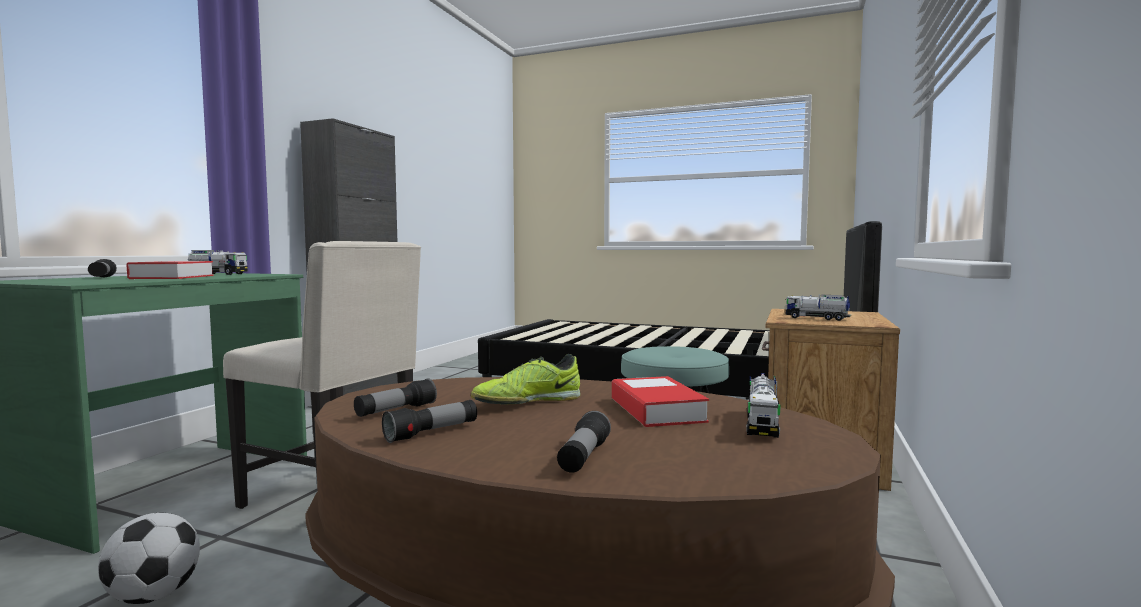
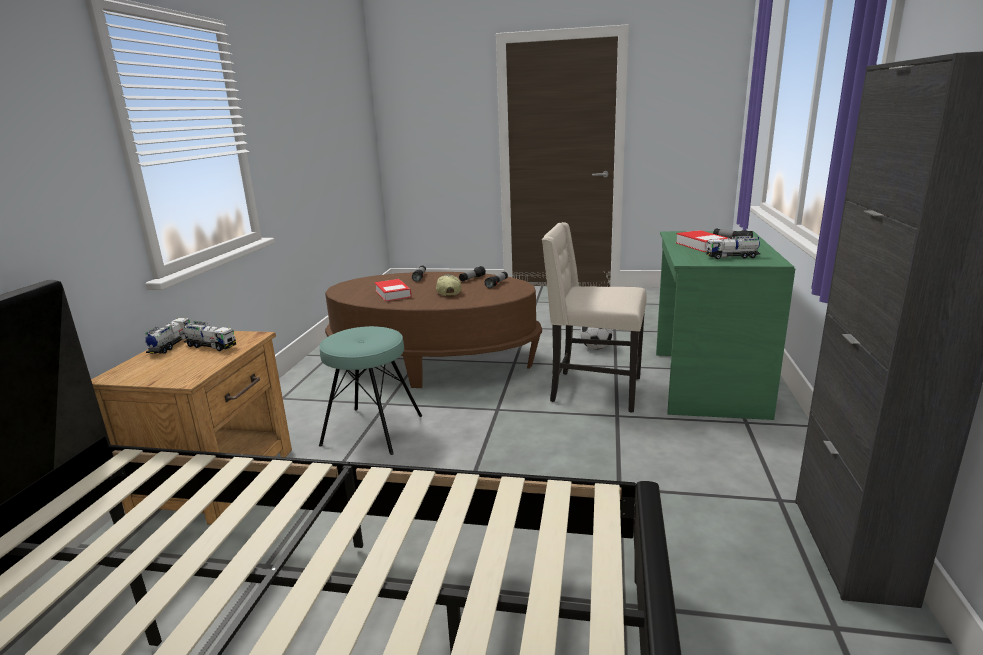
camera: 170 degrees right, 15 degrees up
shoe [471,354,581,405] -> cap [436,274,461,296]
toy truck [746,373,781,438] -> toy truck moved to [145,318,190,354]

